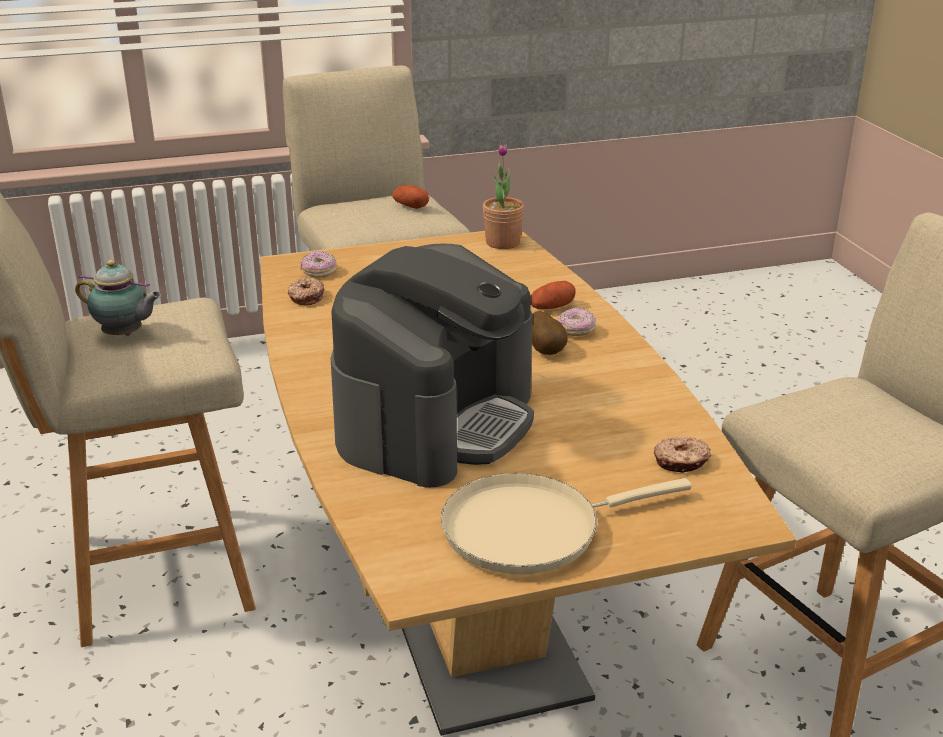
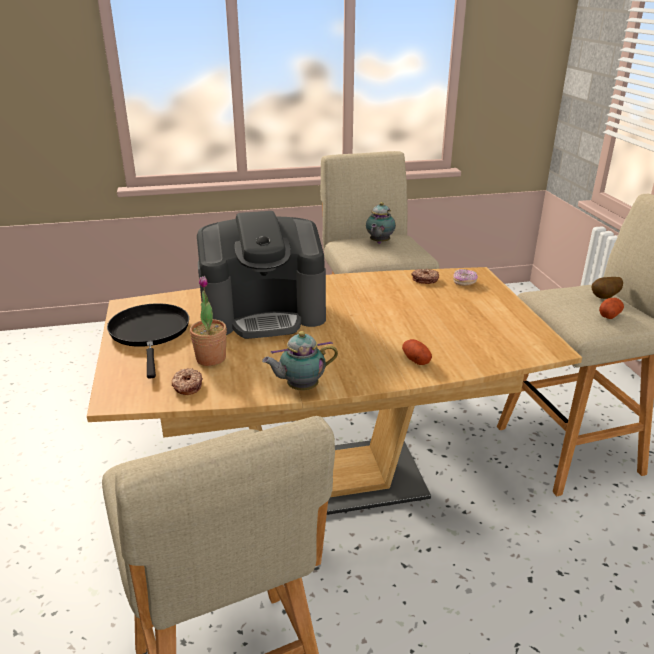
camera: 95 degrees right, 0 degrees up
coffee machine [331,244,534,488] -> coffee machine turned 45 degrees counterclockwise [197,211,326,339]
beige frying pan [441,473,692,574] -> black frying pan [107,303,189,379]
potted plant [483,143,524,249] -> potted plant moved to [190,276,227,366]
potato [532,311,568,355] -> potato moved to [592,277,623,299]
donut [557,308,596,336] -> none
none -> teapot [262,331,338,390]

